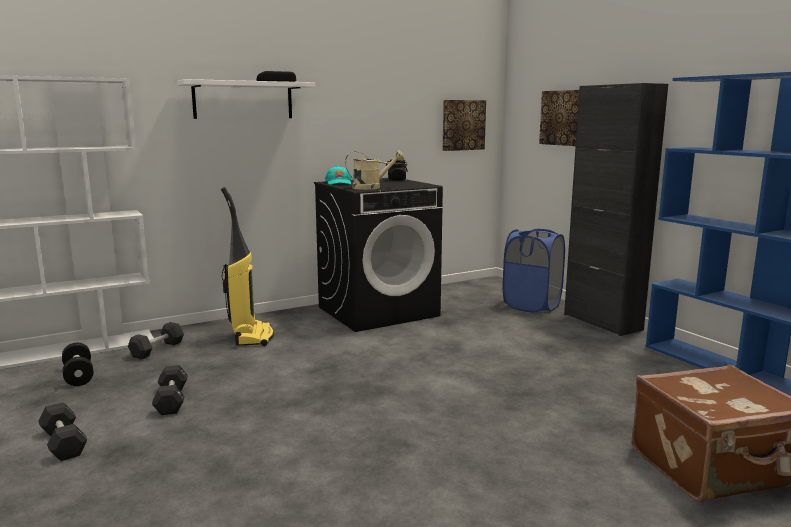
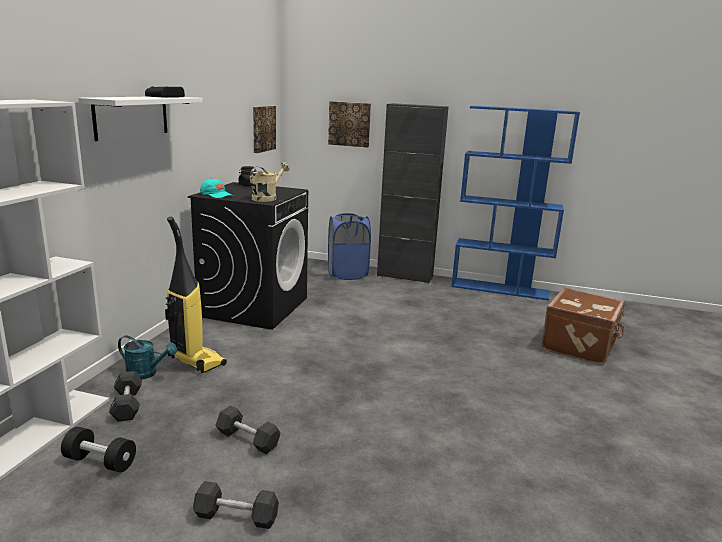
camera: 45 degrees left, 5 degrees up
none -> turquoise watering can [118,336,177,380]

